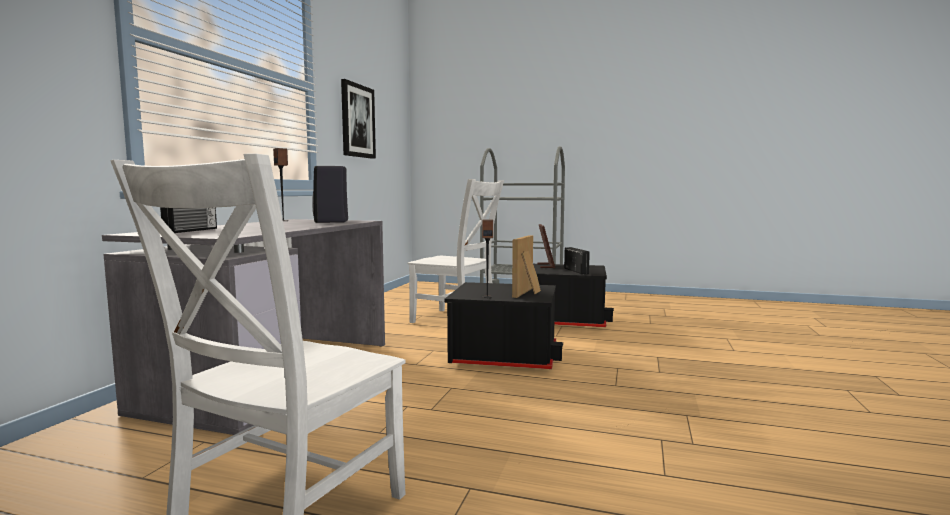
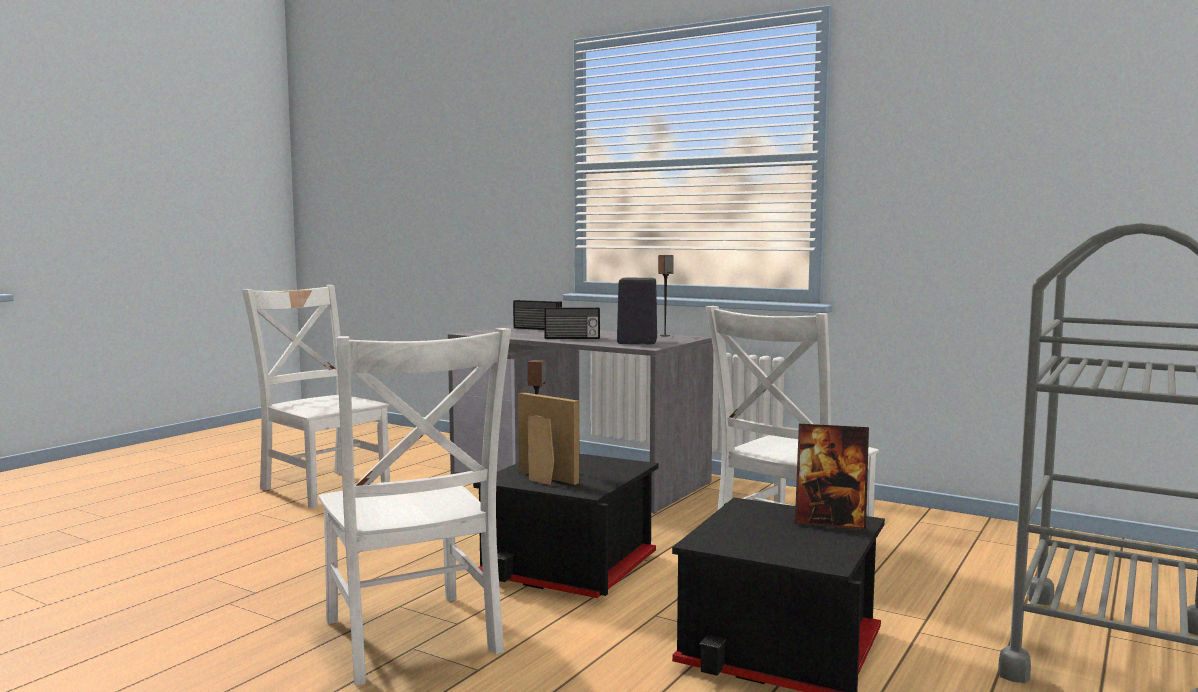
camera: 105 degrees right, 0 degrees up
picture [341,79,376,159] -> none
radio [564,247,590,274] -> radio moved to [544,307,600,339]
none -> white chair [318,328,511,685]

